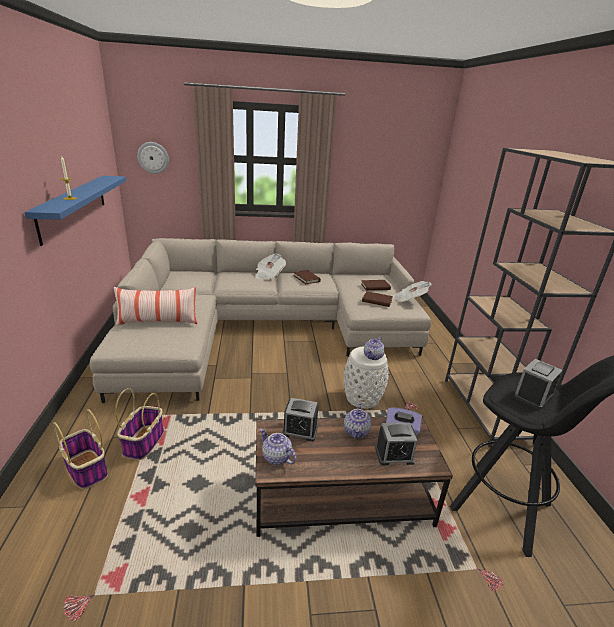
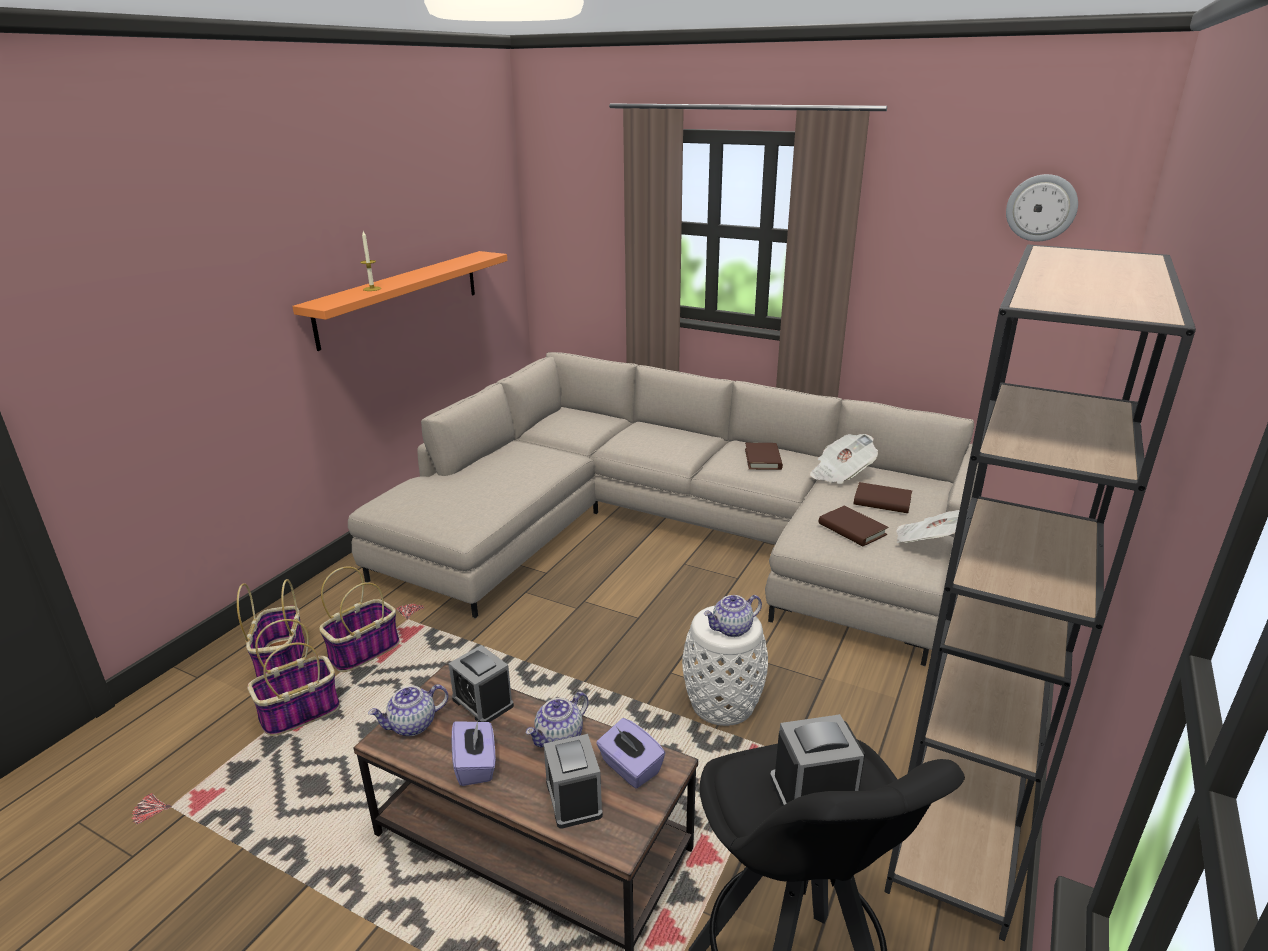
camera: 35 degrees right, 0 degrees up
blue shelf [24,176,126,246] -> orange shelf [292,251,507,351]
pillow [114,287,197,326] -> none
wall clock [137,142,169,174] -> wall clock moved to [1006,174,1078,242]
newspaper [255,254,286,279] -> newspaper moved to [810,434,878,484]
teapot [260,428,296,465] -> teapot turned 105 degrees counterclockwise [368,684,448,736]
alarm clock [375,423,418,465] -> alarm clock turned 45 degrees clockwise [544,734,603,829]
none -> basket [247,619,340,736]
none -> purple tissue box [452,721,496,786]

